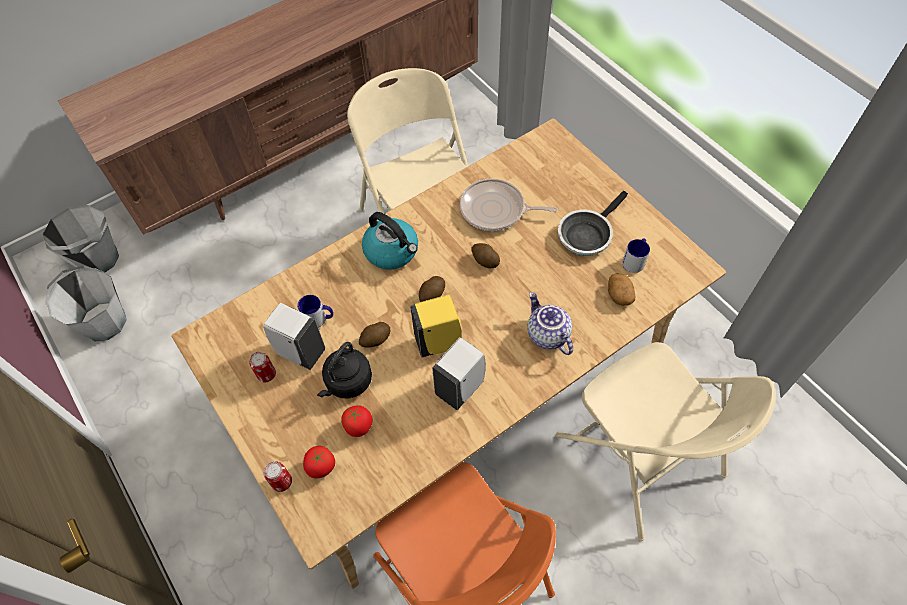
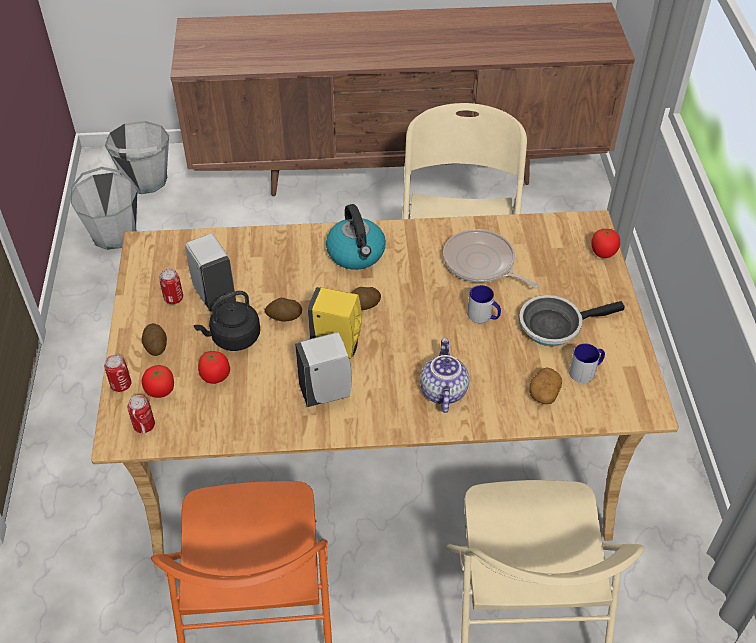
camera: 30 degrees right, 10 degrees down
mug [297,295,333,327] -> mug moved to [467,285,501,323]
potato [472,243,500,268] -> potato moved to [142,323,167,356]
none -> can [127,395,155,433]
none -> tomato [591,229,620,258]

